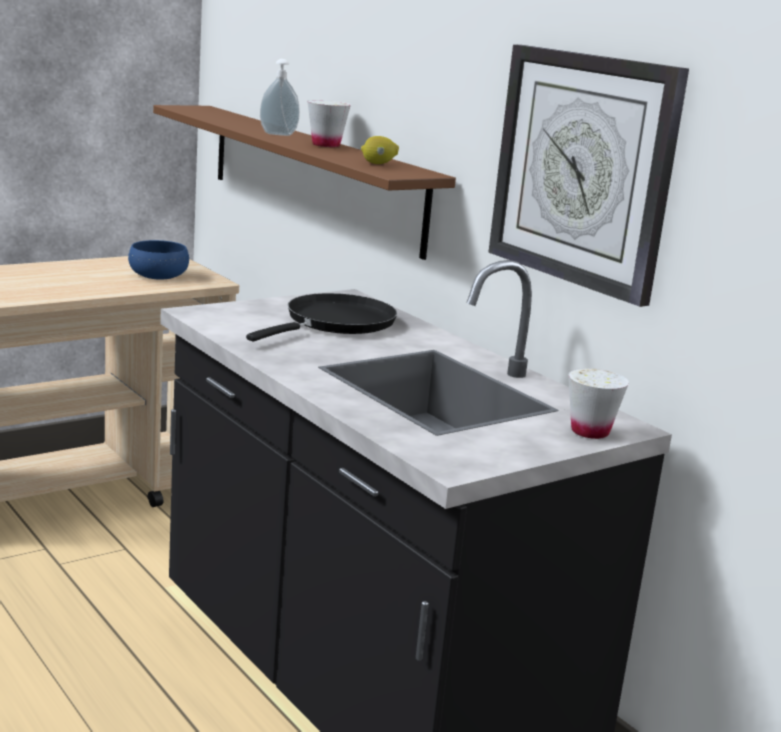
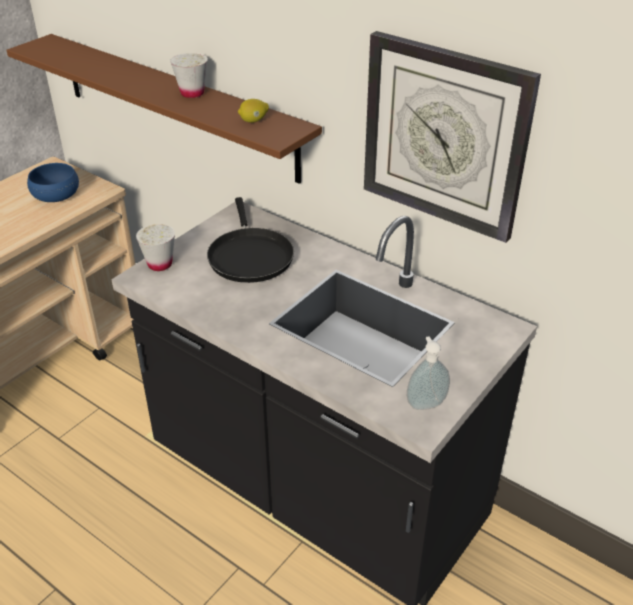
camera: 15 degrees left, 20 degrees up
black frying pan [246,293,397,341] -> black frying pan turned 150 degrees clockwise [207,197,294,283]
soap dispenser [260,59,300,136] -> soap dispenser moved to [407,336,450,410]
white cup [568,368,629,439] -> white cup moved to [136,224,175,271]

